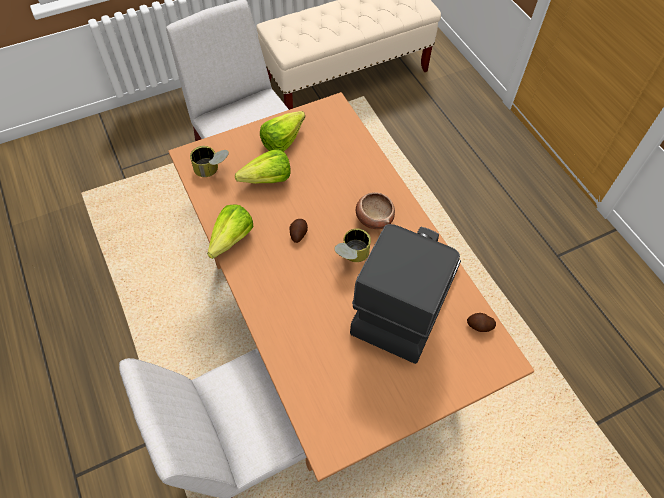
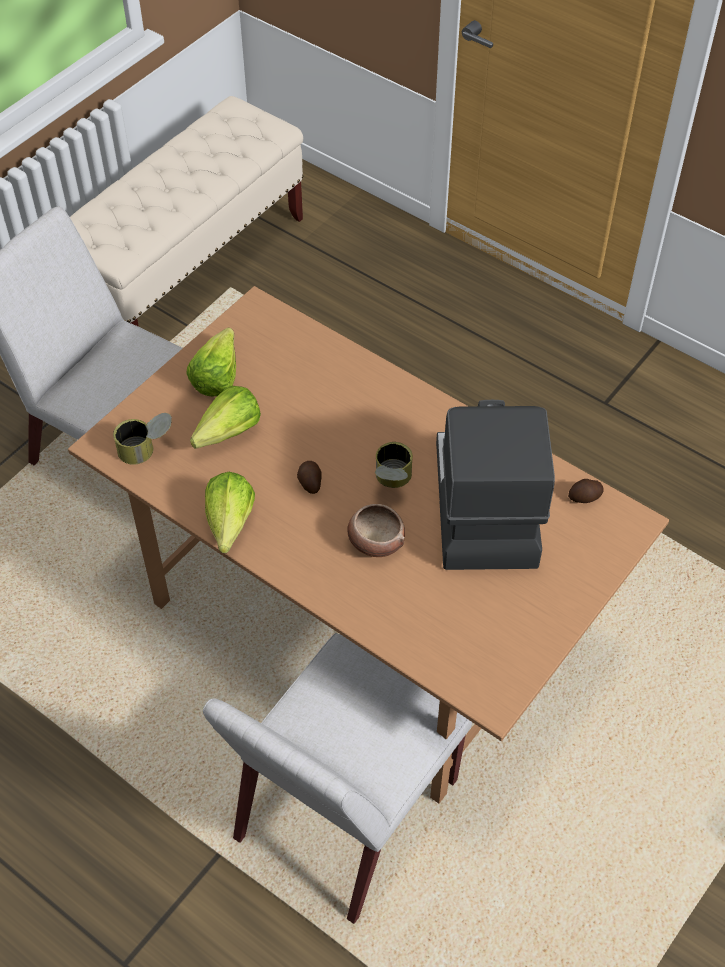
camera: 25 degrees left, 5 degrees down
bowl [356,192,395,230] -> bowl moved to [348,504,405,557]

